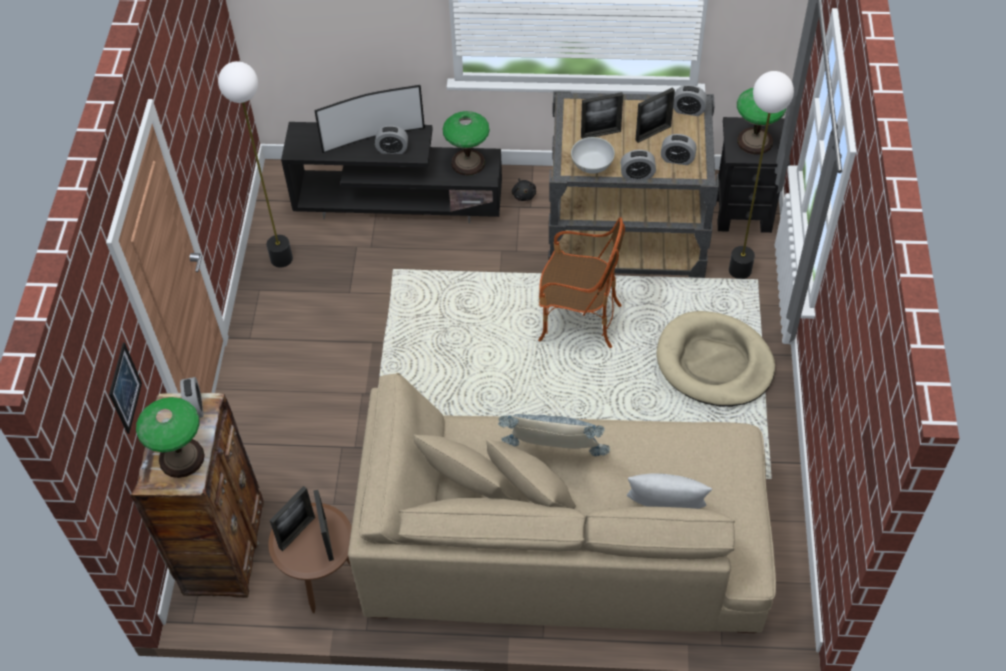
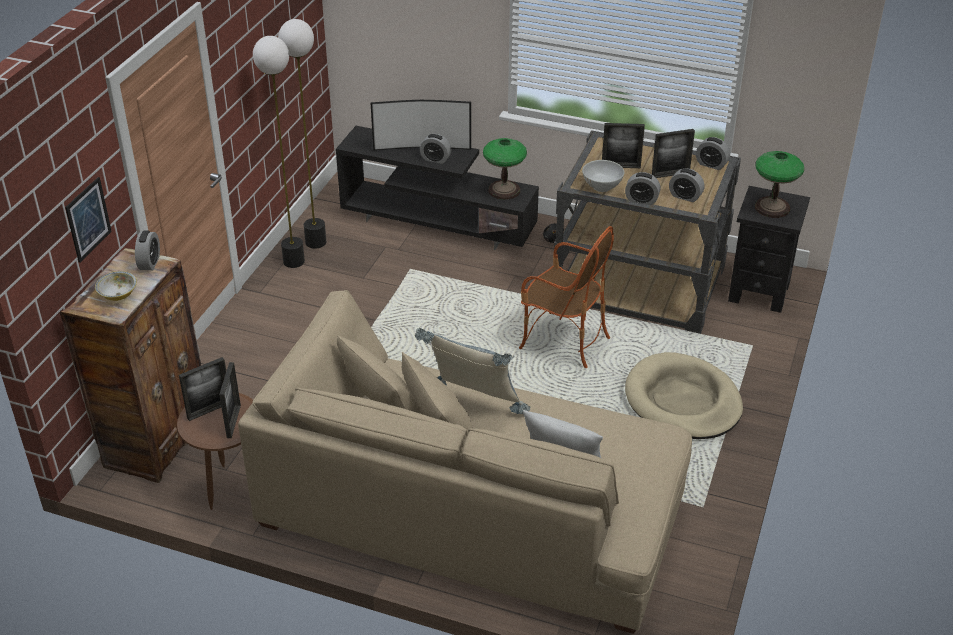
camera: 15 degrees right, 15 degrees down
table lamp [136,397,205,478] -> bowl [95,271,137,301]
floor lamp [729,71,794,279] -> floor lamp moved to [253,36,305,268]

